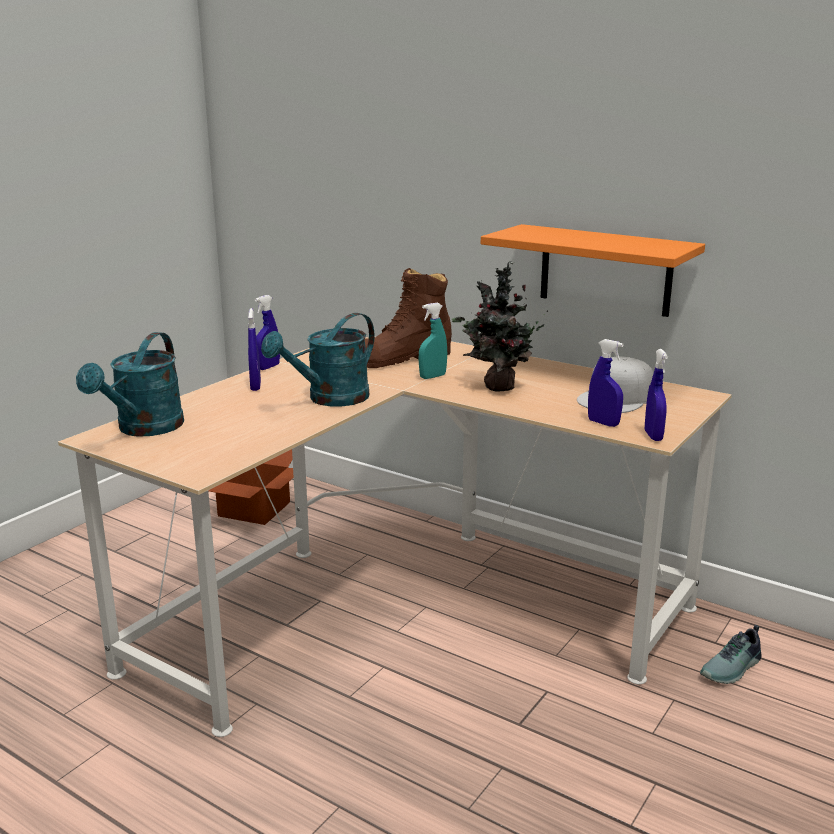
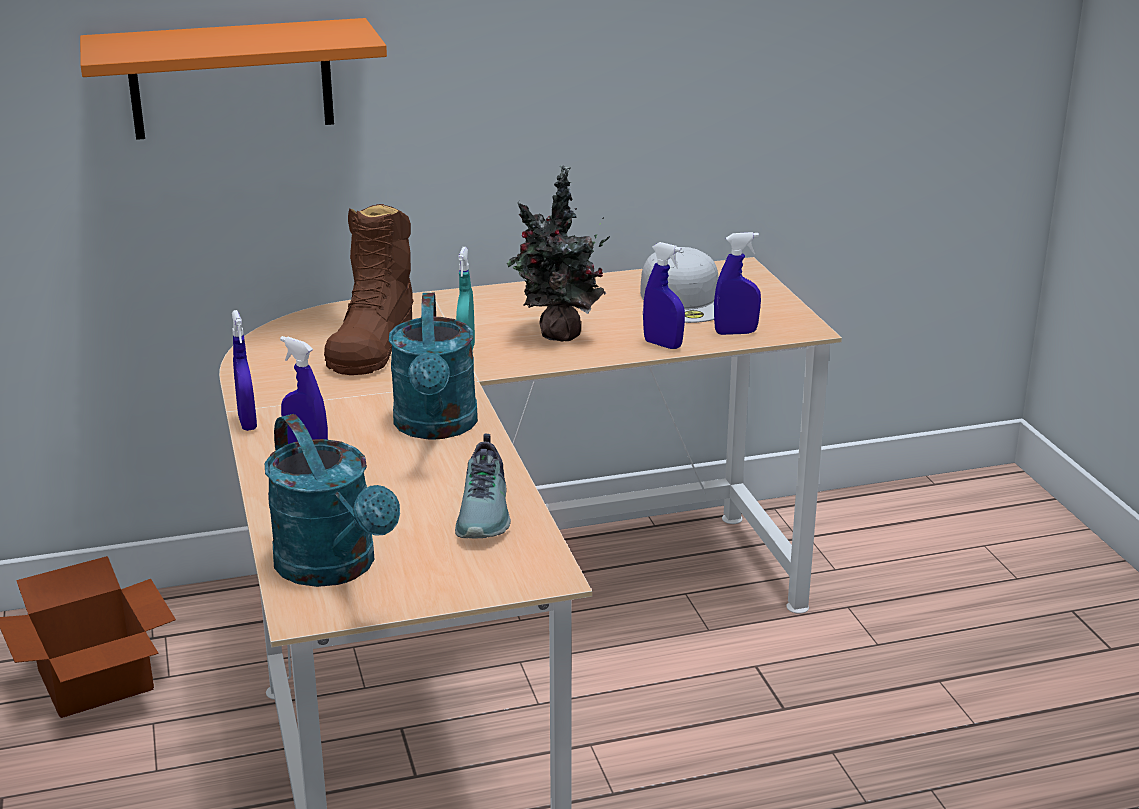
camera: 50 degrees left, 5 degrees up
orange shelf [481,224,705,317] -> orange shelf moved to [80,18,387,140]
blue spray bottle [645,349,668,441] -> blue spray bottle moved to [643,242,685,349]
shoe [700,625,761,684] -> shoe moved to [455,434,511,539]

